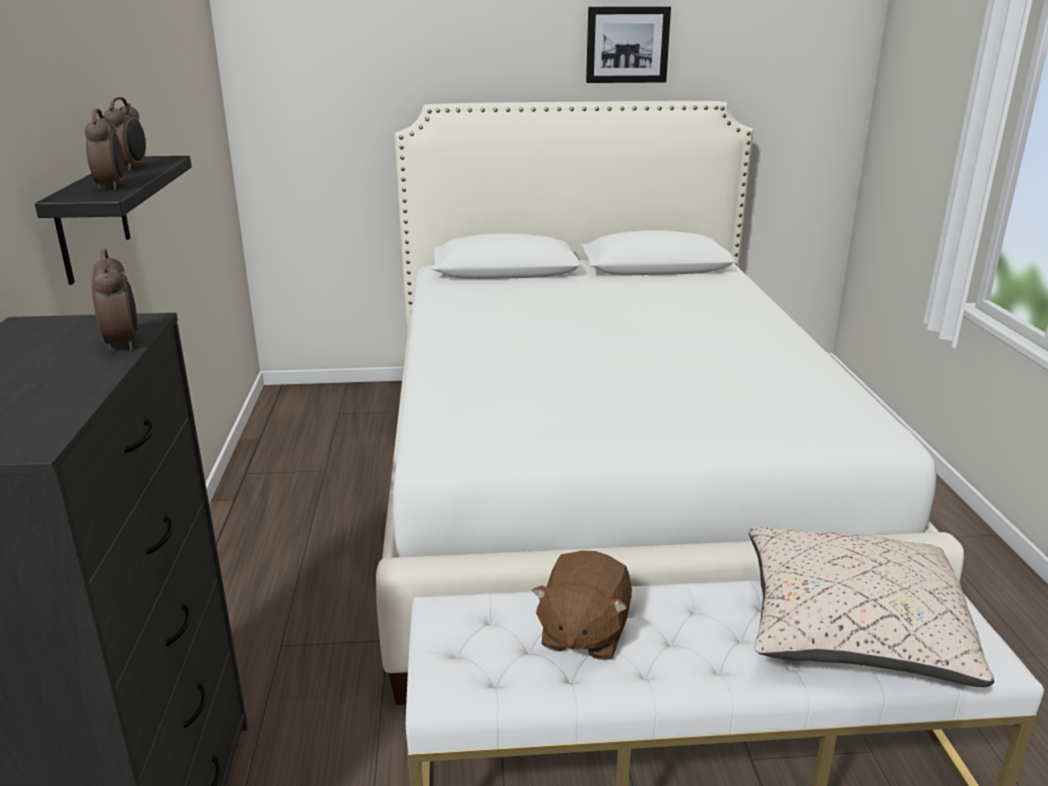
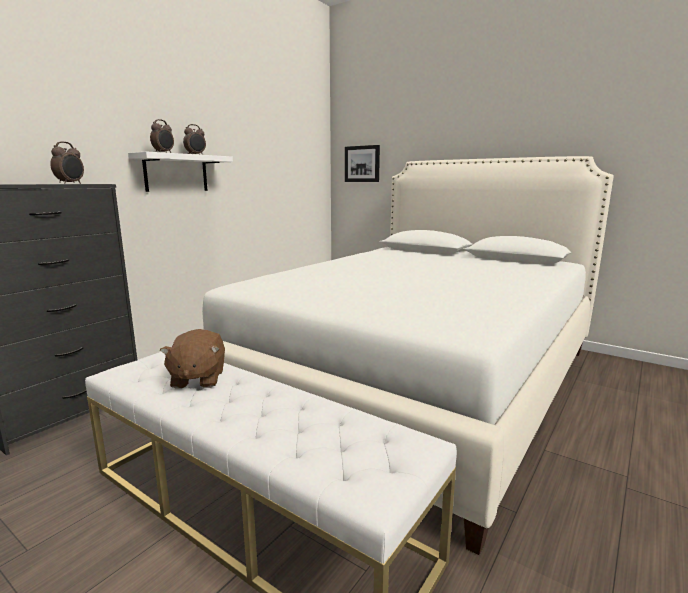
camera: 40 degrees right, 10 degrees down
black shelf [35,156,192,285] -> white shelf [128,151,233,192]
brown plush toy [532,551,632,660] -> brown plush toy turned 60 degrees counterclockwise [160,329,225,389]
picture [586,7,671,83] -> picture moved to [345,145,380,182]
beige pillow [749,526,994,687] -> none

